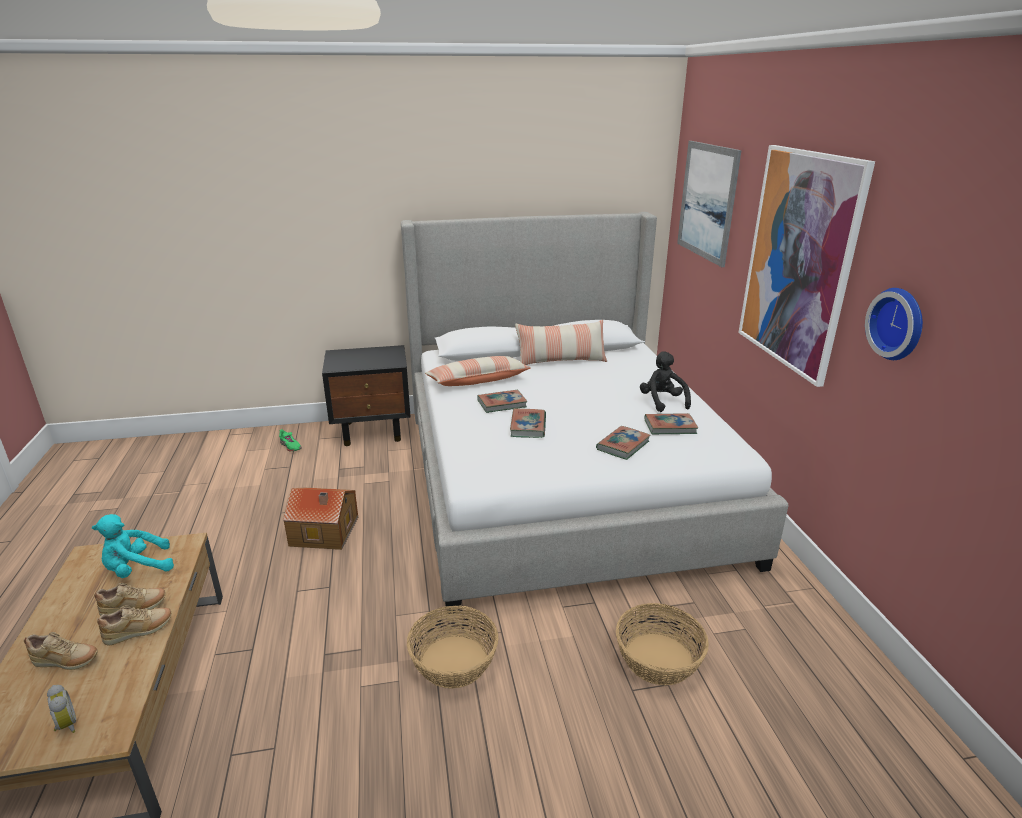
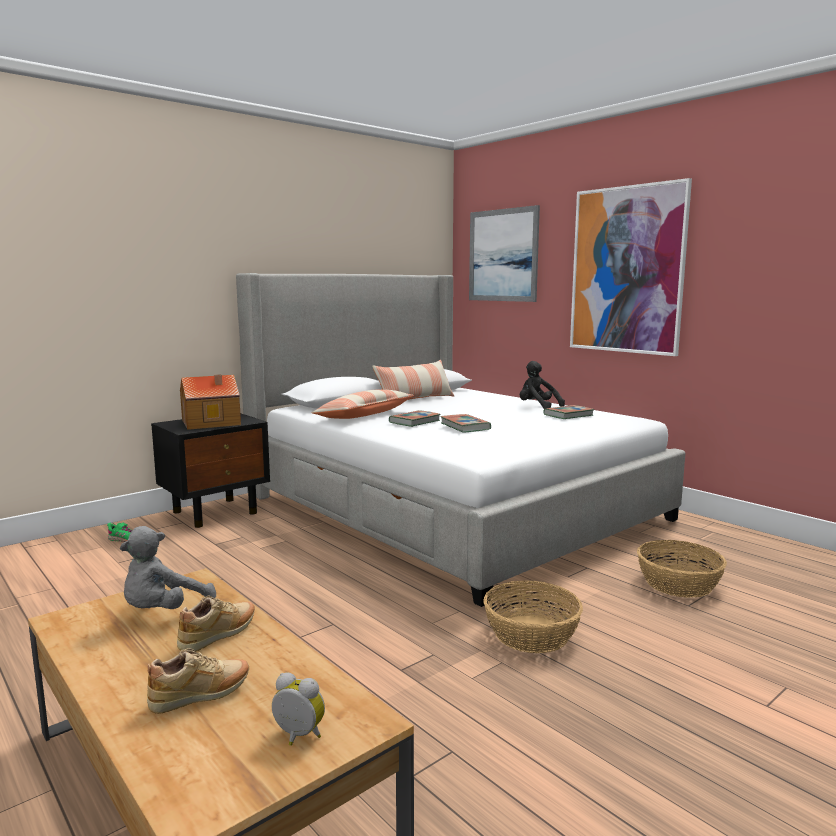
camera: 30 degrees left, 15 degrees down
turquoise plush toy [92,514,174,578] -> grey plush toy [120,526,216,609]
beige shoe [97,606,172,646] -> none
toy house [283,488,358,550] -> toy house moved to [180,374,241,430]
book [596,426,651,460] -> none
wall clock [865,288,923,360] -> none

